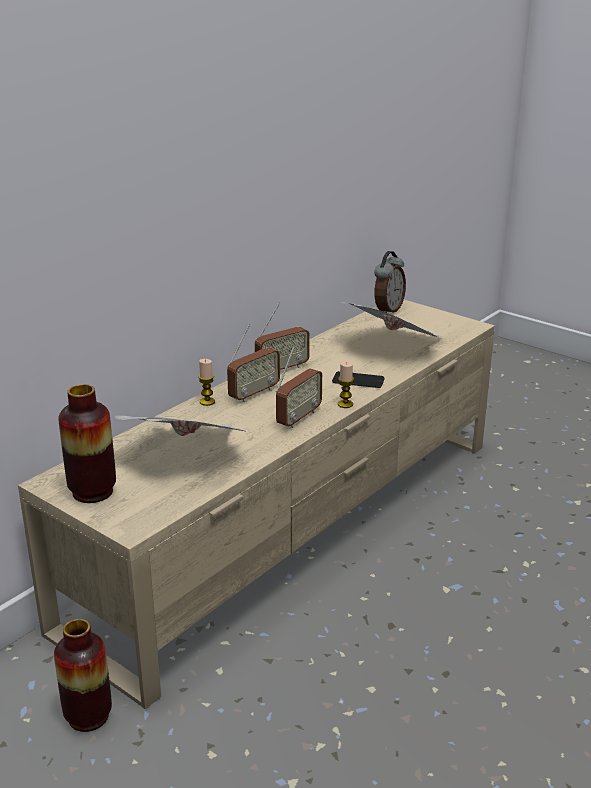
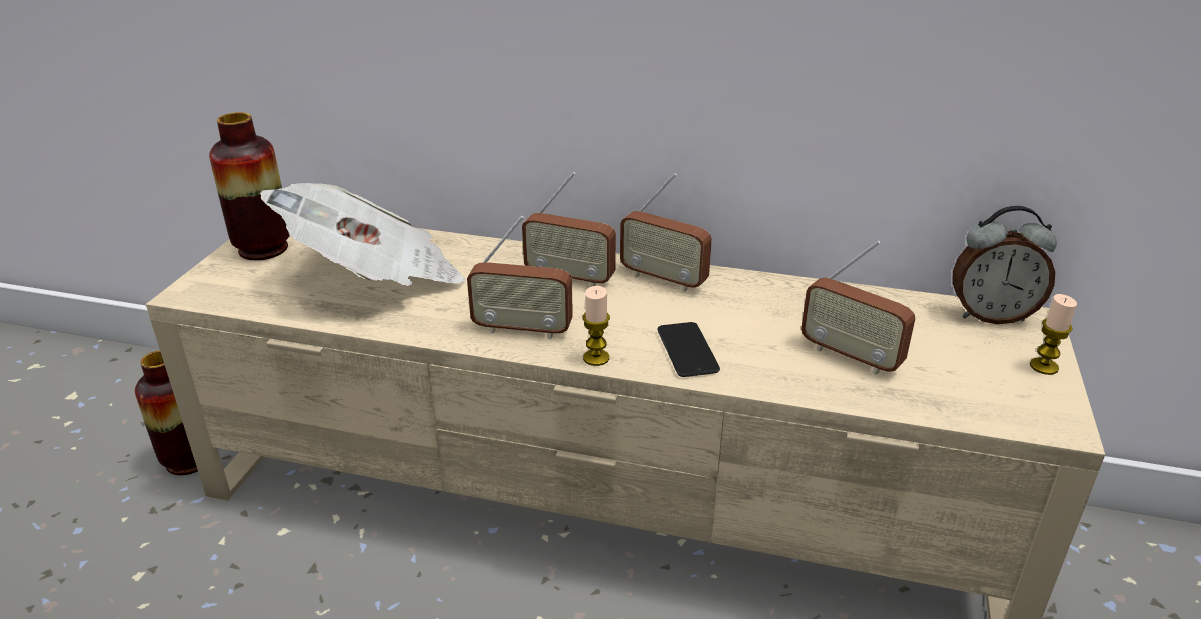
camera: 65 degrees right, 5 degrees up
candle [198,359,215,406] -> candle moved to [1030,294,1077,375]
newspaper [341,302,442,338] -> radio [801,241,916,375]

